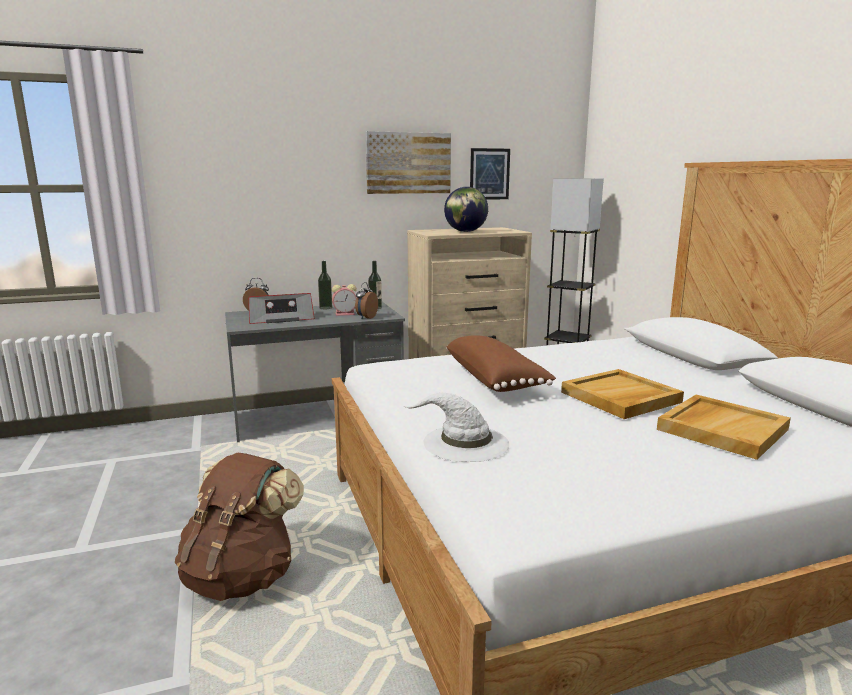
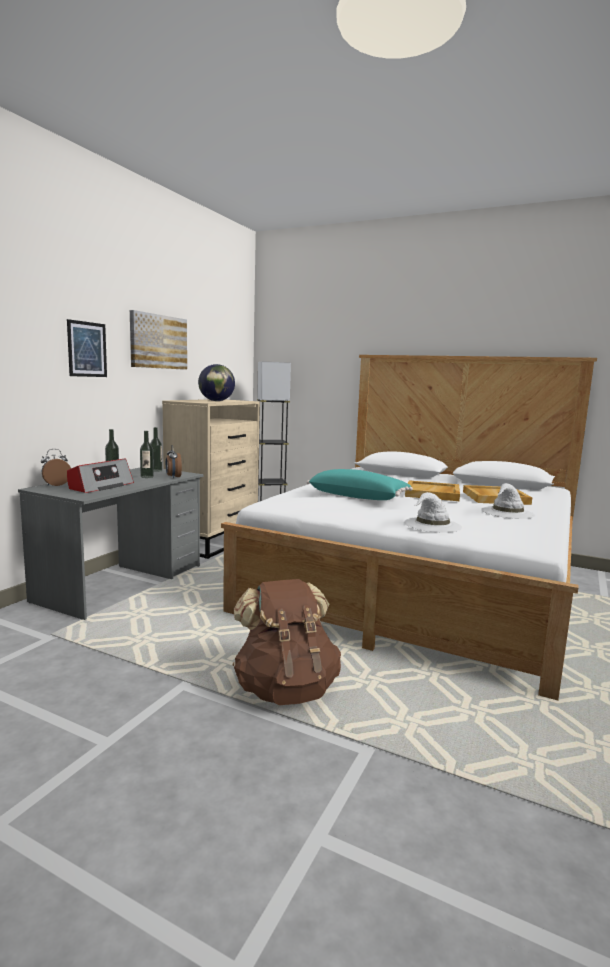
camera: 45 degrees left, 5 degrees down
alarm clock [332,284,357,316] -> bottle [140,431,154,478]
brown pillow [446,335,556,392] -> turquoise pillow [306,469,413,500]
picture [470,148,510,200] -> picture moved to [67,319,107,377]
none -> white hat [481,483,535,519]

